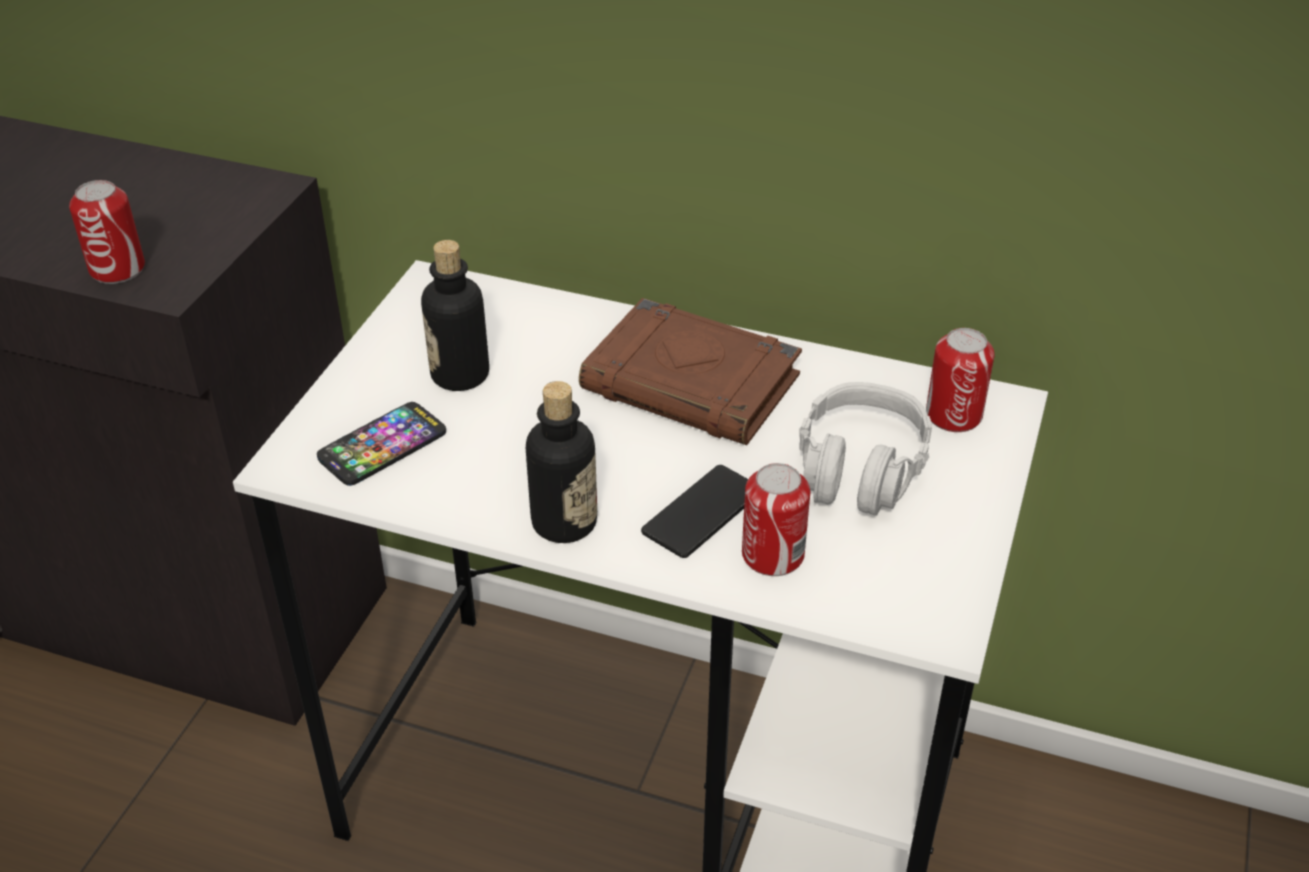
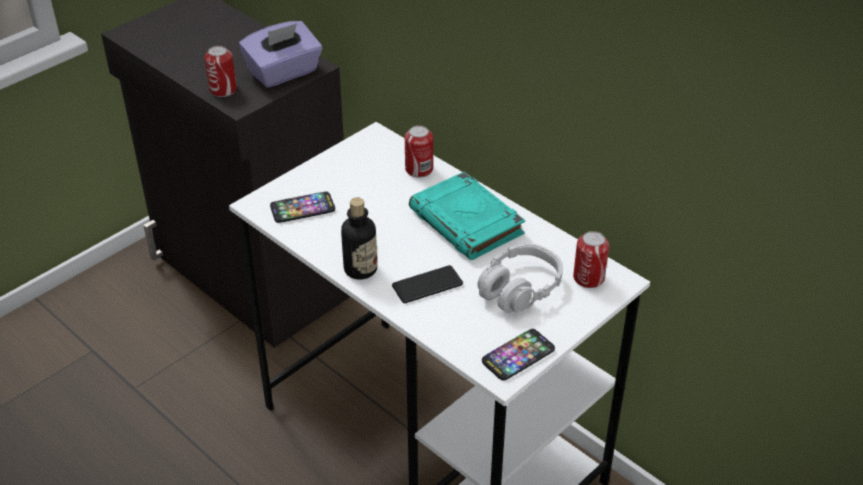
camera: 25 degrees right, 0 degrees up
bottle [421,240,489,391] -> none
brown book [579,298,802,445] -> turquoise book [409,172,525,261]
can [742,463,810,576] -> can moved to [405,125,433,178]
none -> purple tissue box [239,21,322,88]
none -> phone [482,329,555,381]

